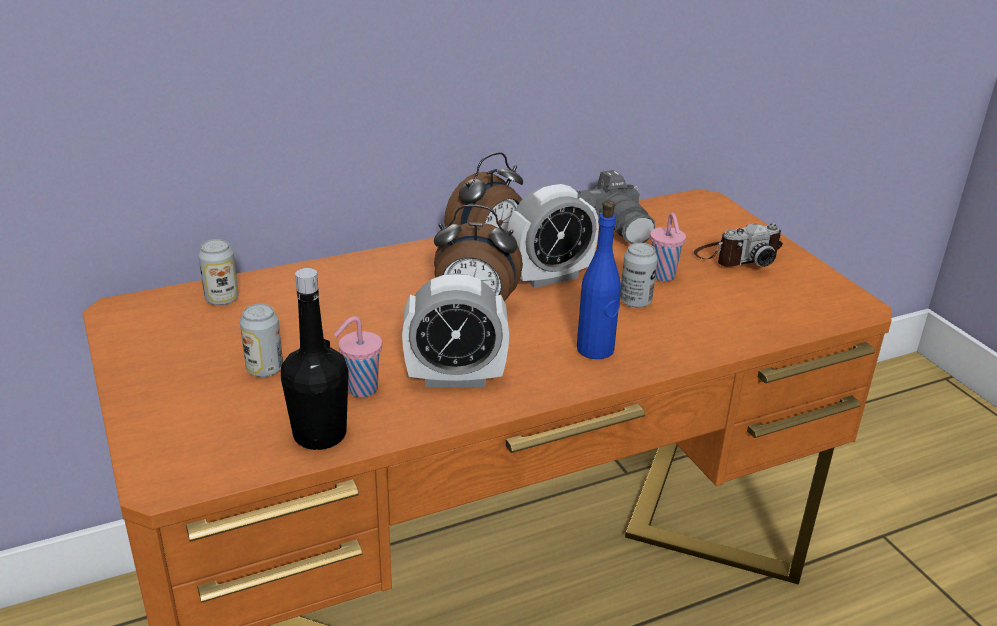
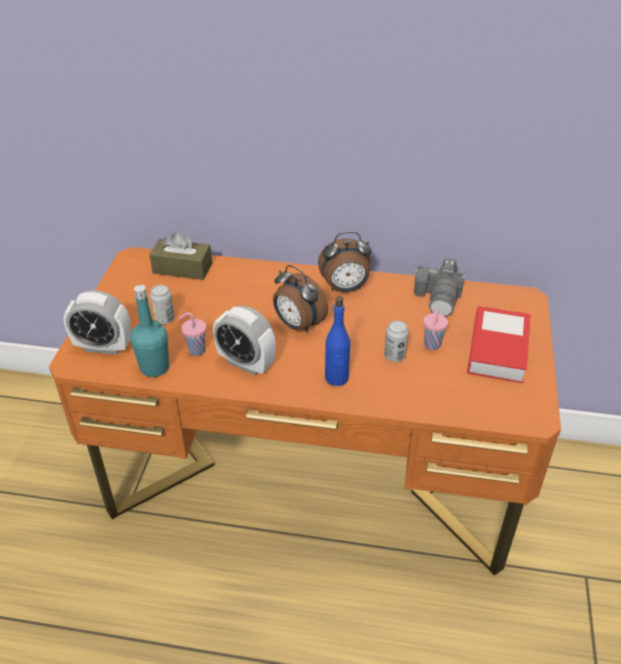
camera: 35 degrees right, 10 degrees up
can [198,239,239,306] -> brown tissue box [150,231,212,280]
black bottle [281,268,349,450] -> turquoise bottle [131,285,169,377]
alarm clock [508,184,599,288] -> alarm clock moved to [63,290,131,355]
camera [694,223,783,267] -> book [467,306,531,383]

